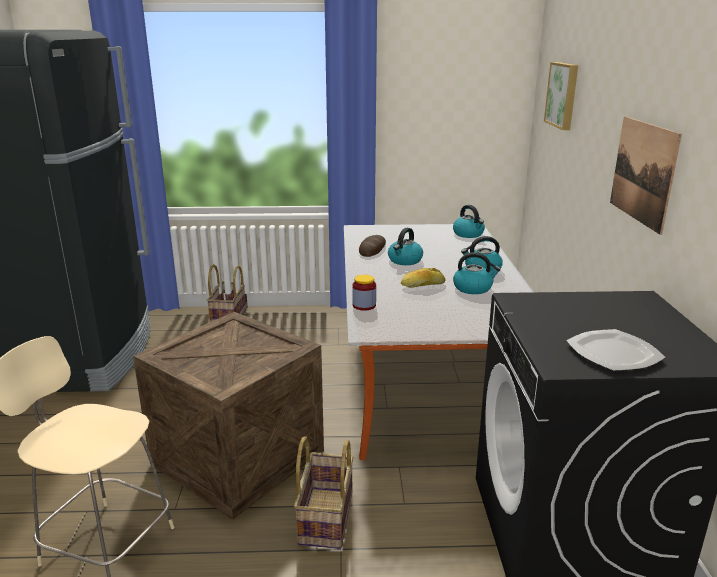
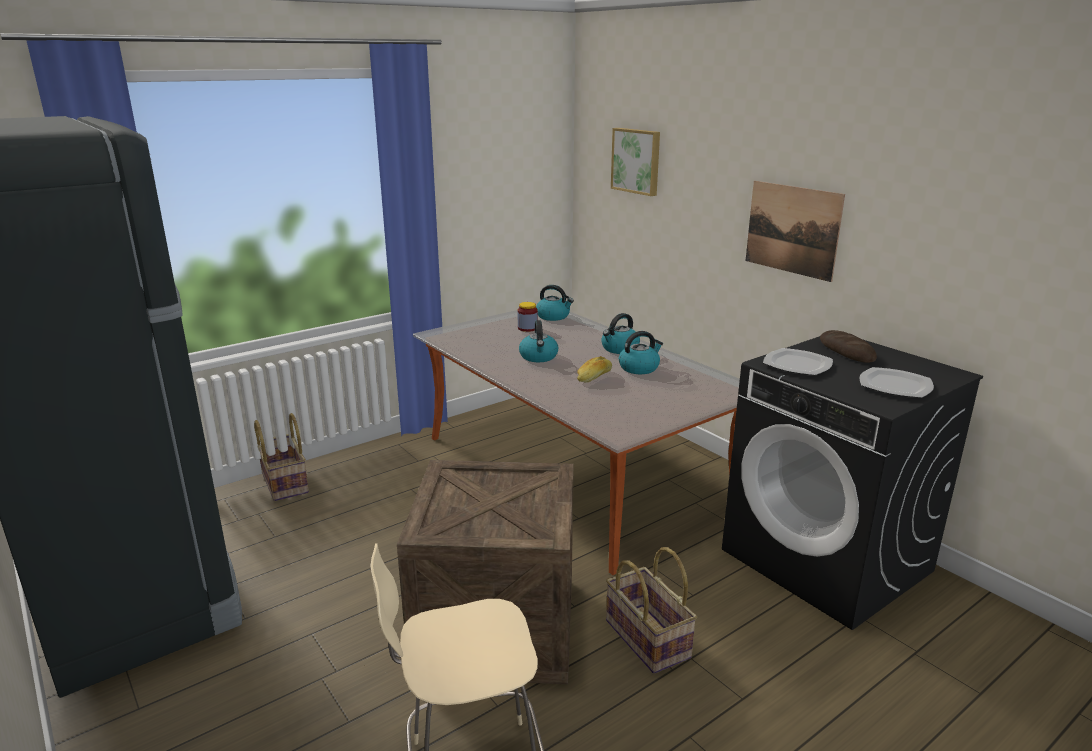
camera: 35 degrees left, 0 degrees up
jar [352,275,376,311] -> jar moved to [518,302,538,332]
bread [359,235,386,257] -> bread moved to [820,330,877,363]
none -> plate [763,348,833,375]

